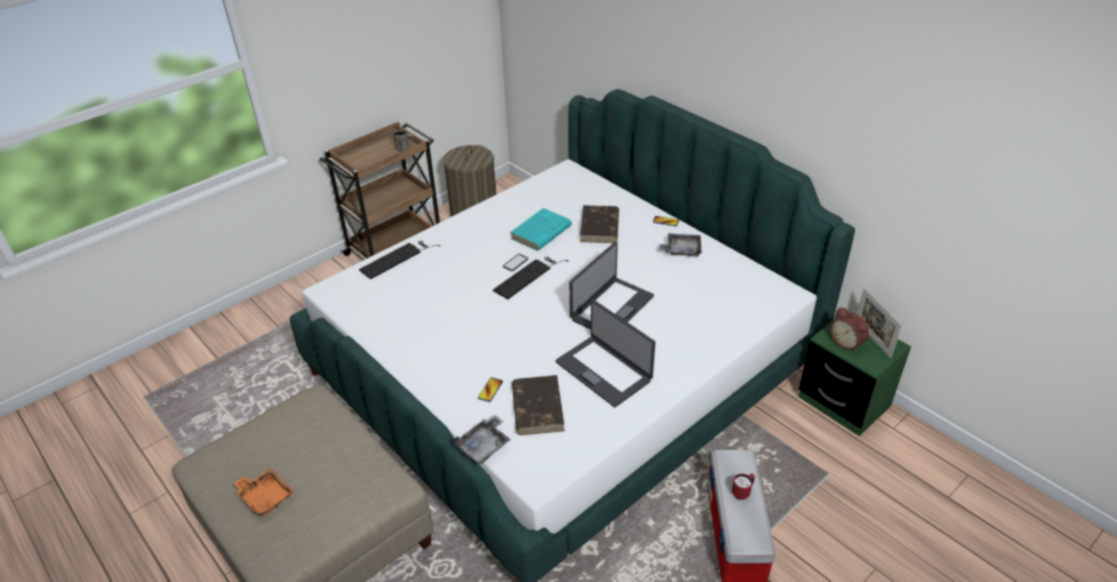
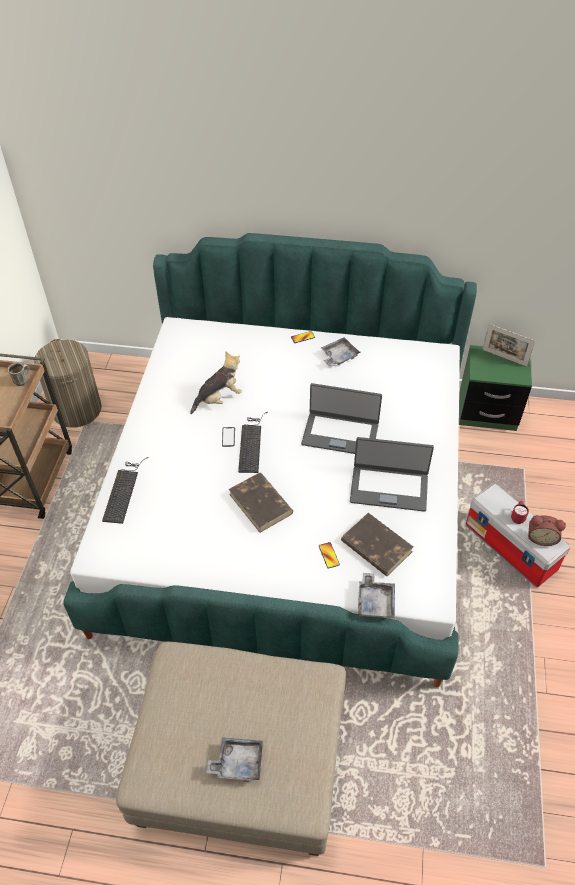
camera: 40 degrees left, 10 degrees up
orange tray [233,468,294,517] -> grey tray [206,737,263,782]
turquoise book [511,208,572,251] -> plush toy [190,352,242,414]
laptop [569,242,654,330] -> laptop turned 105 degrees clockwise [301,383,382,454]
brown book [580,205,619,243] -> brown book moved to [229,473,293,533]
alarm clock [830,307,869,352] -> alarm clock moved to [528,515,566,546]

